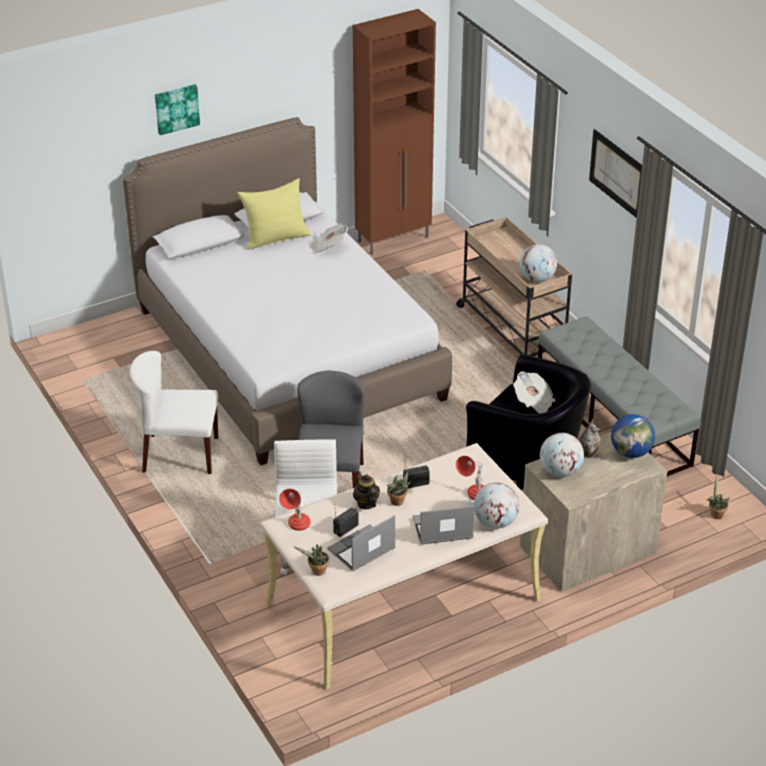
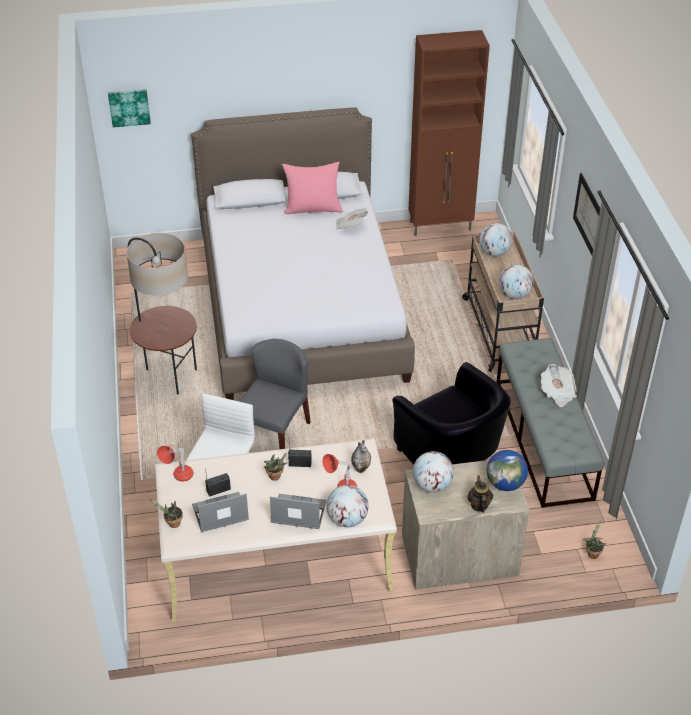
camera: 20 degrees right, 5 degrees up
white chair [130,351,219,474] -> floor lamp [127,233,197,395]
picture [155,84,200,135] -> picture moved to [108,89,151,127]
yellow pillow [237,178,311,249] -> pink pillow [282,162,343,214]
teapot [353,471,380,510] -> teapot moved to [467,475,493,513]
newspaper [513,371,555,414] -> newspaper moved to [541,364,577,407]
vase [579,419,601,458] -> vase moved to [351,440,371,473]
none -> globe [479,223,513,256]

